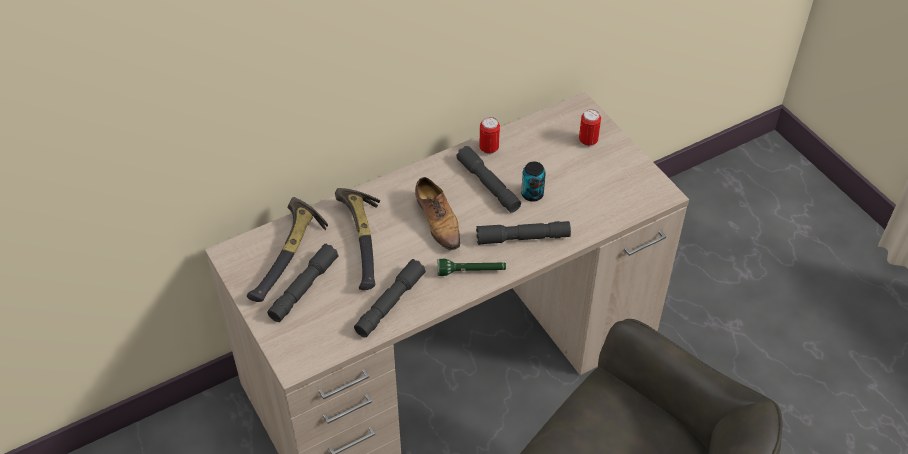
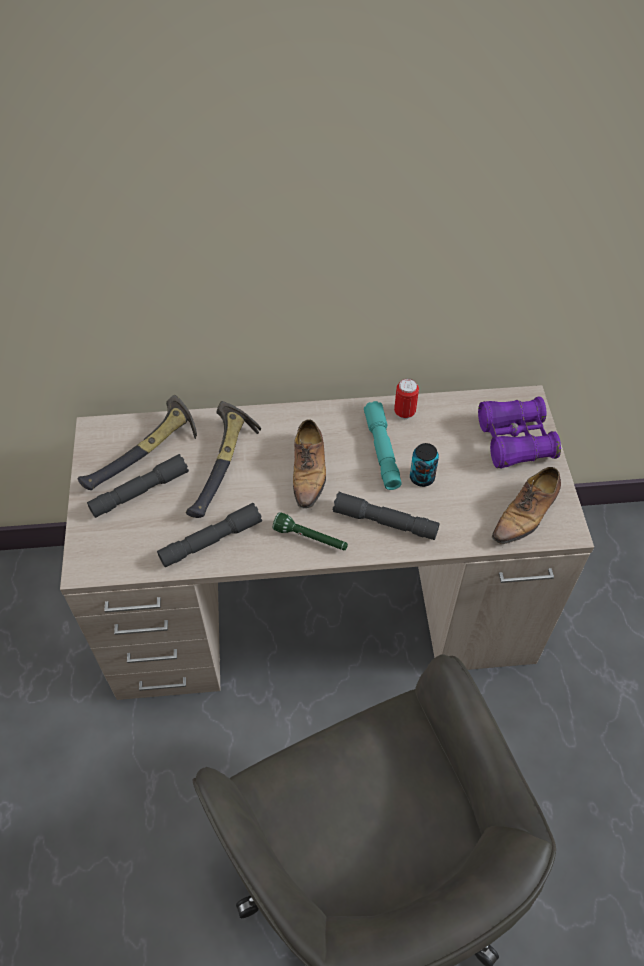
camera: 25 degrees right, 5 degrees up
grey flashlight [456,146,521,213] -> turquoise flashlight [364,401,402,490]
can [579,109,601,147] -> purple binoculars [478,396,561,468]
none -> shoe [492,467,561,544]

